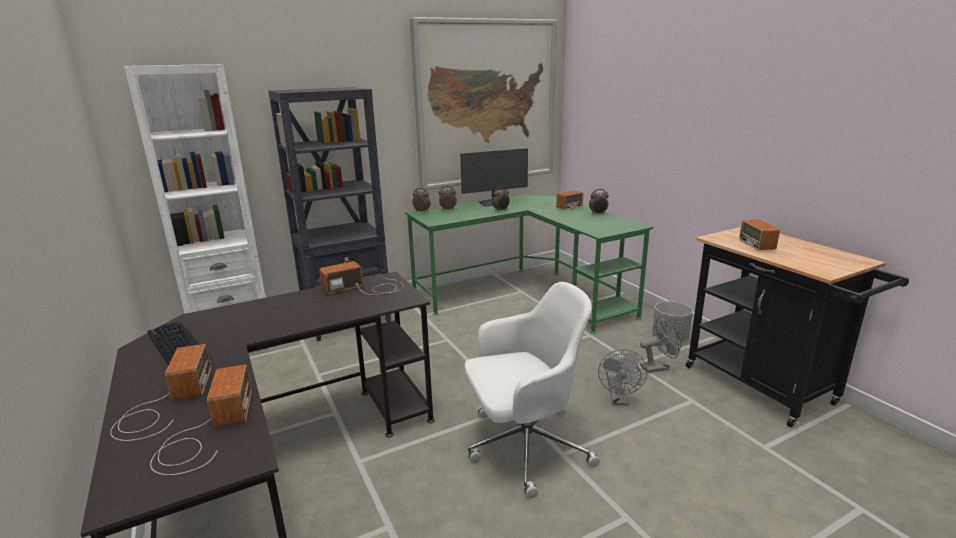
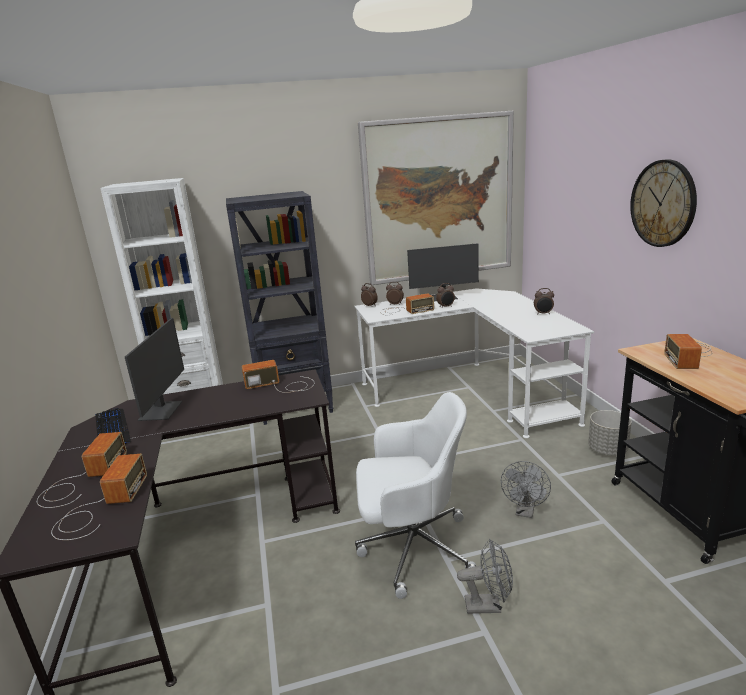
camera: 15 degrees right, 0 degrees up
green desk [405,195,653,334] -> white desk [354,288,594,438]
radio [531,190,583,212] -> radio moved to [380,293,434,315]
grey fan [640,317,682,373] -> grey fan moved to [457,538,513,614]
none -> monitor [125,318,184,421]
none -> wall clock [630,159,697,247]

